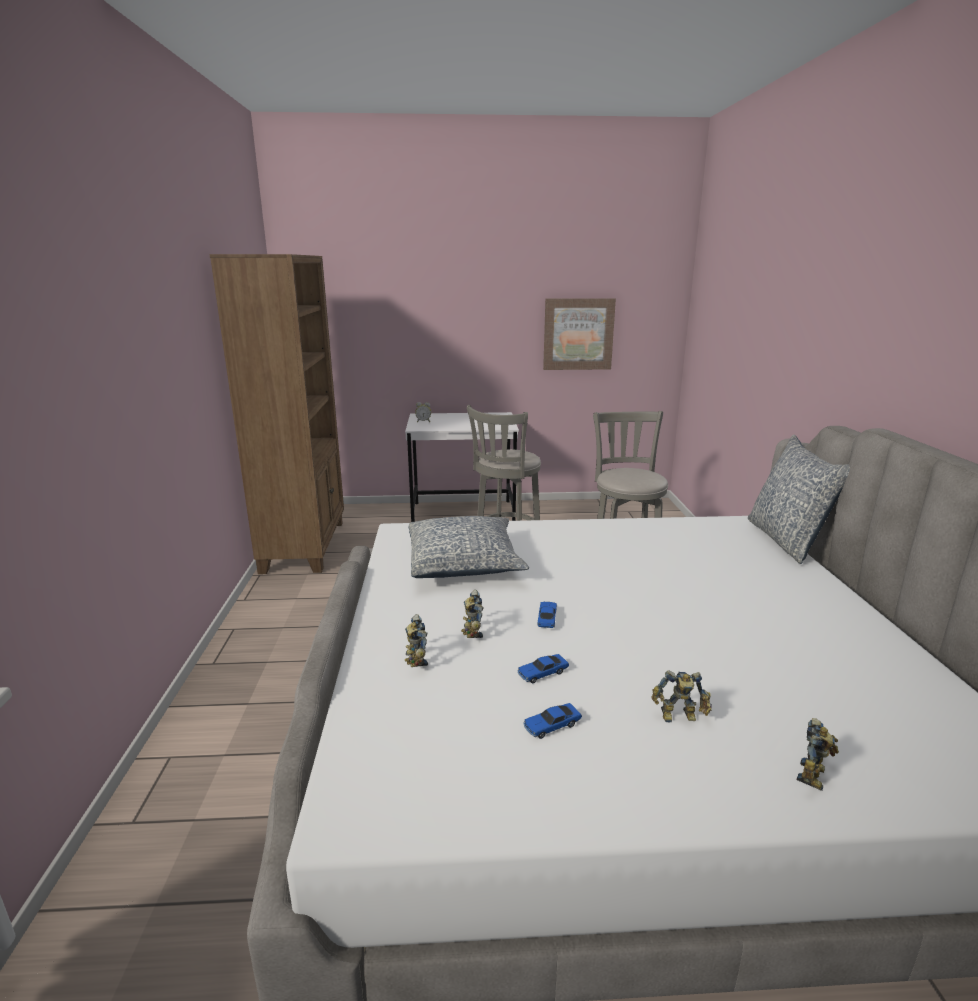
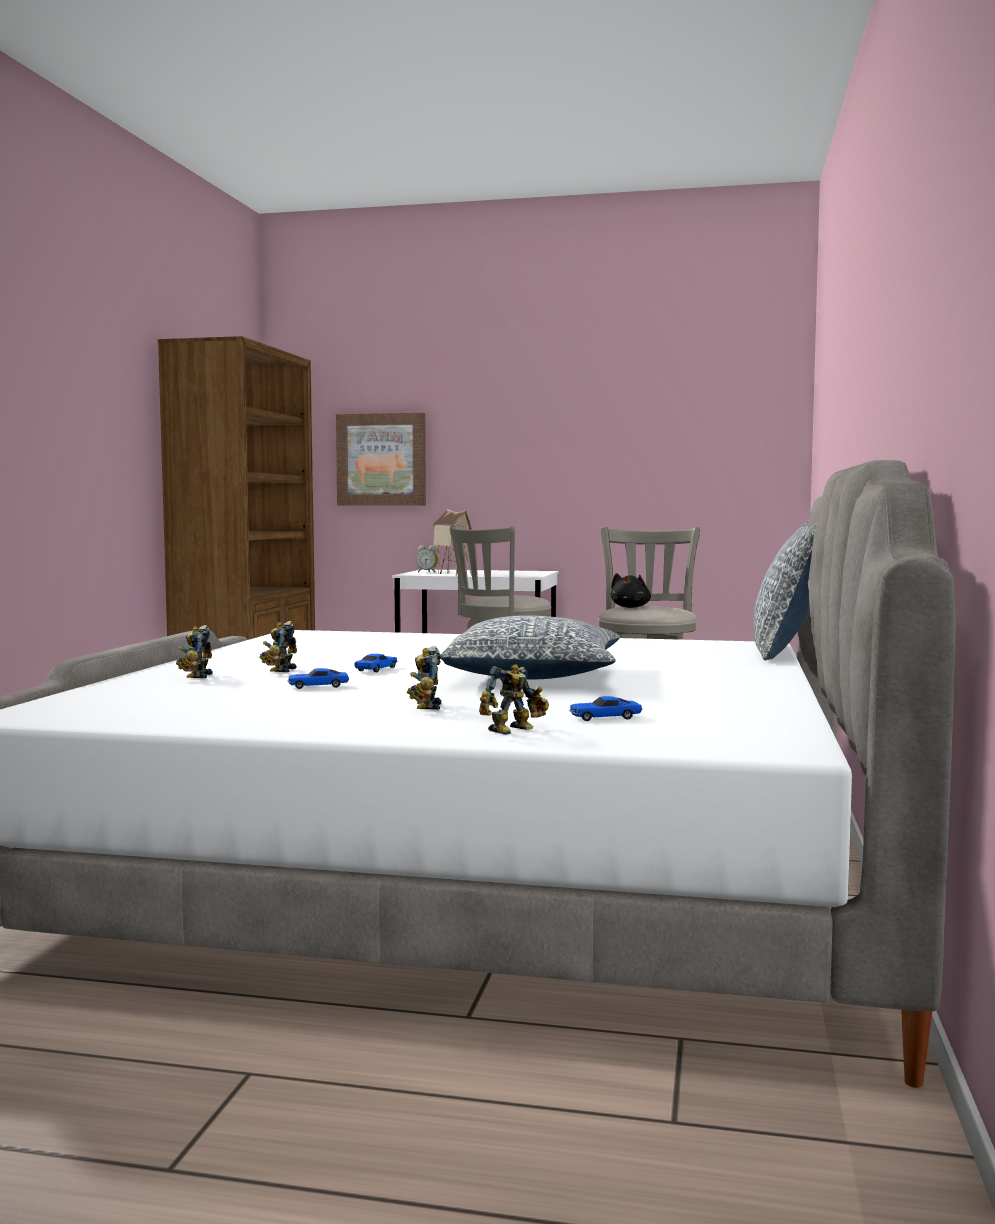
camera: 15 degrees right, 15 degrees down
pillow [408,516,529,578] -> pillow moved to [440,615,619,679]
toy car [523,703,582,739] -> toy car moved to [569,696,642,721]
picture [543,298,616,370] -> picture moved to [336,413,426,506]
toy robot [651,670,712,722] -> toy robot turned 75 degrees clockwise [407,646,441,710]
none -> toy house [432,509,472,576]
none -> black plush toy [611,573,651,608]

